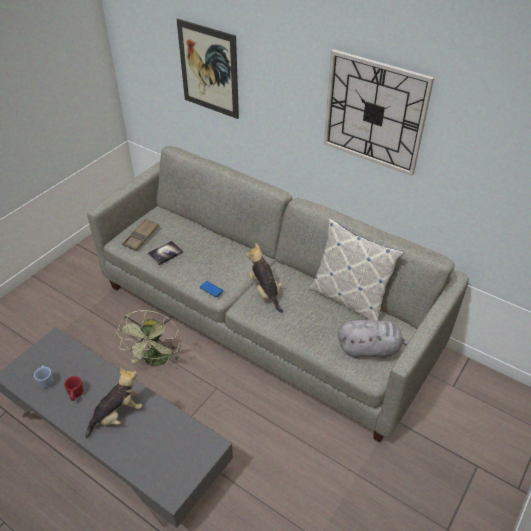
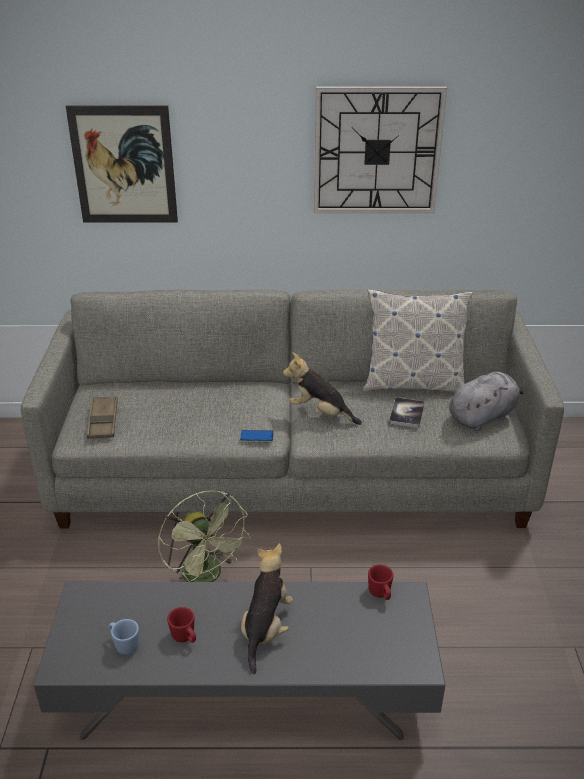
camera: 35 degrees left, 10 degrees down
book [147,241,183,265] -> book moved to [389,397,425,428]
none -> red mug [368,565,394,600]

